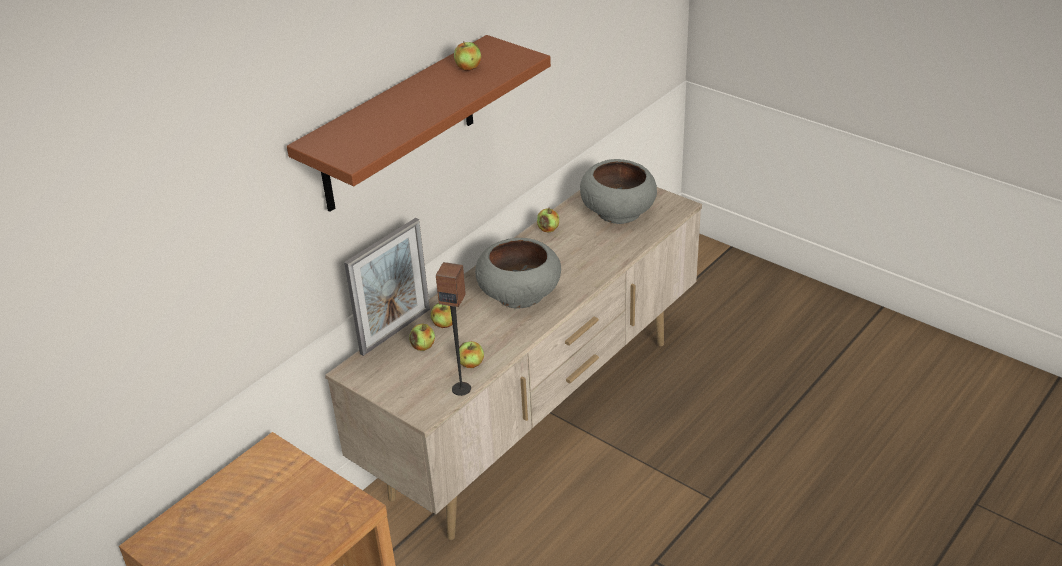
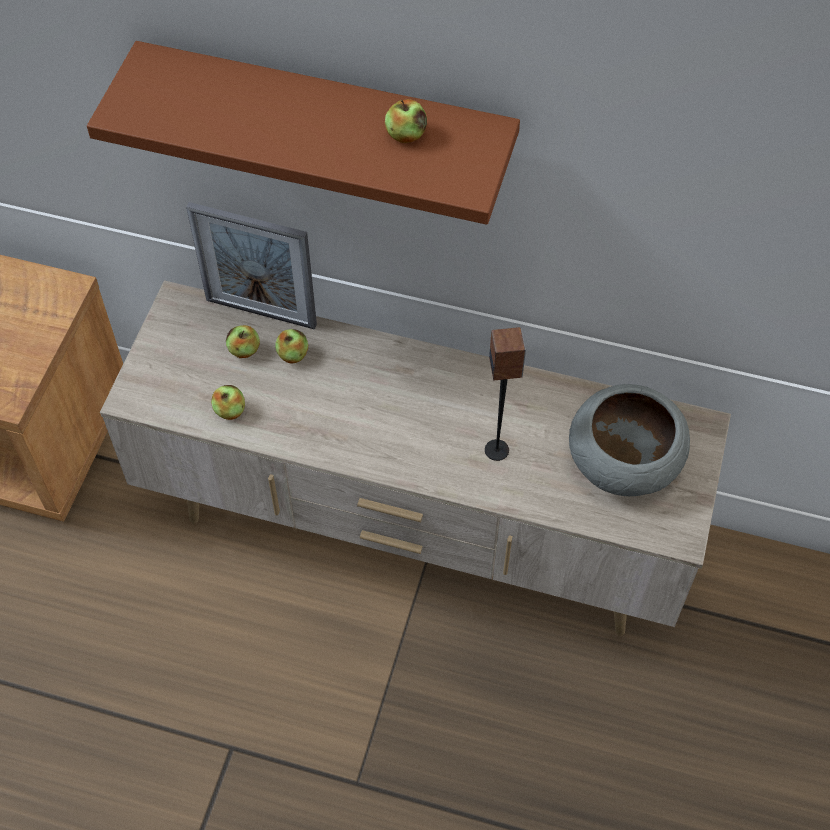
camera: 65 degrees right, 20 degrees up
speaker [436,262,471,396] -> speaker moved to [485,327,526,461]
grey bowl [475,238,561,309] -> none
apple [537,207,559,232] -> none

